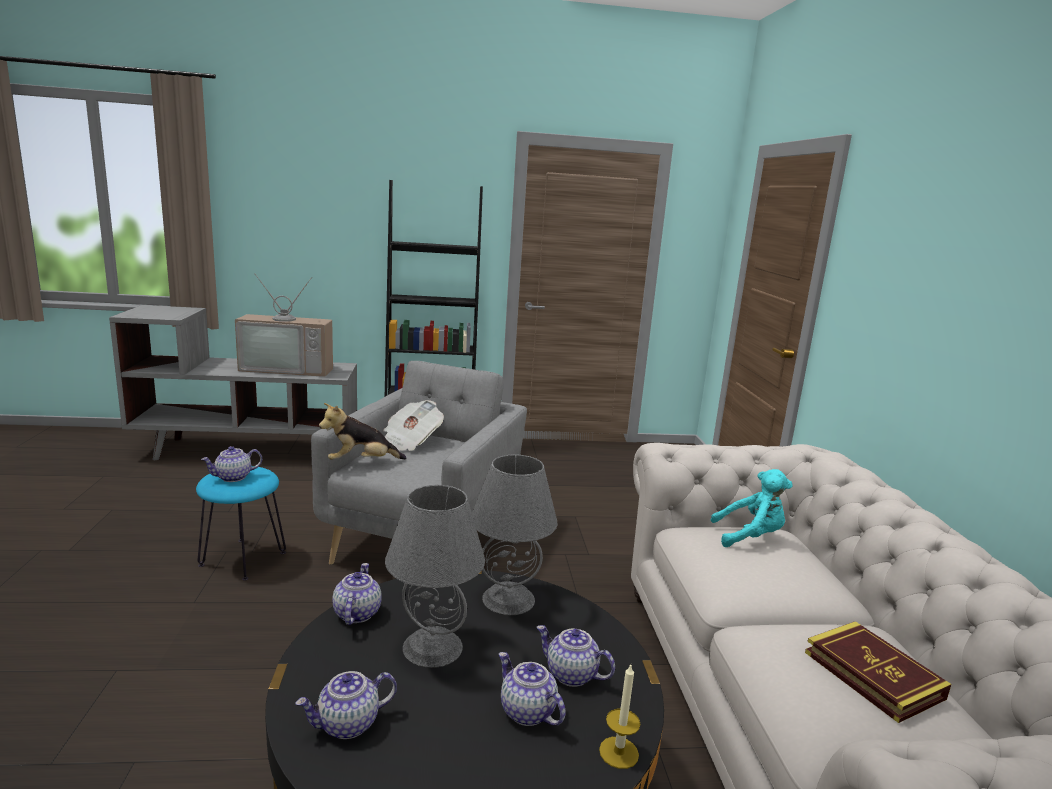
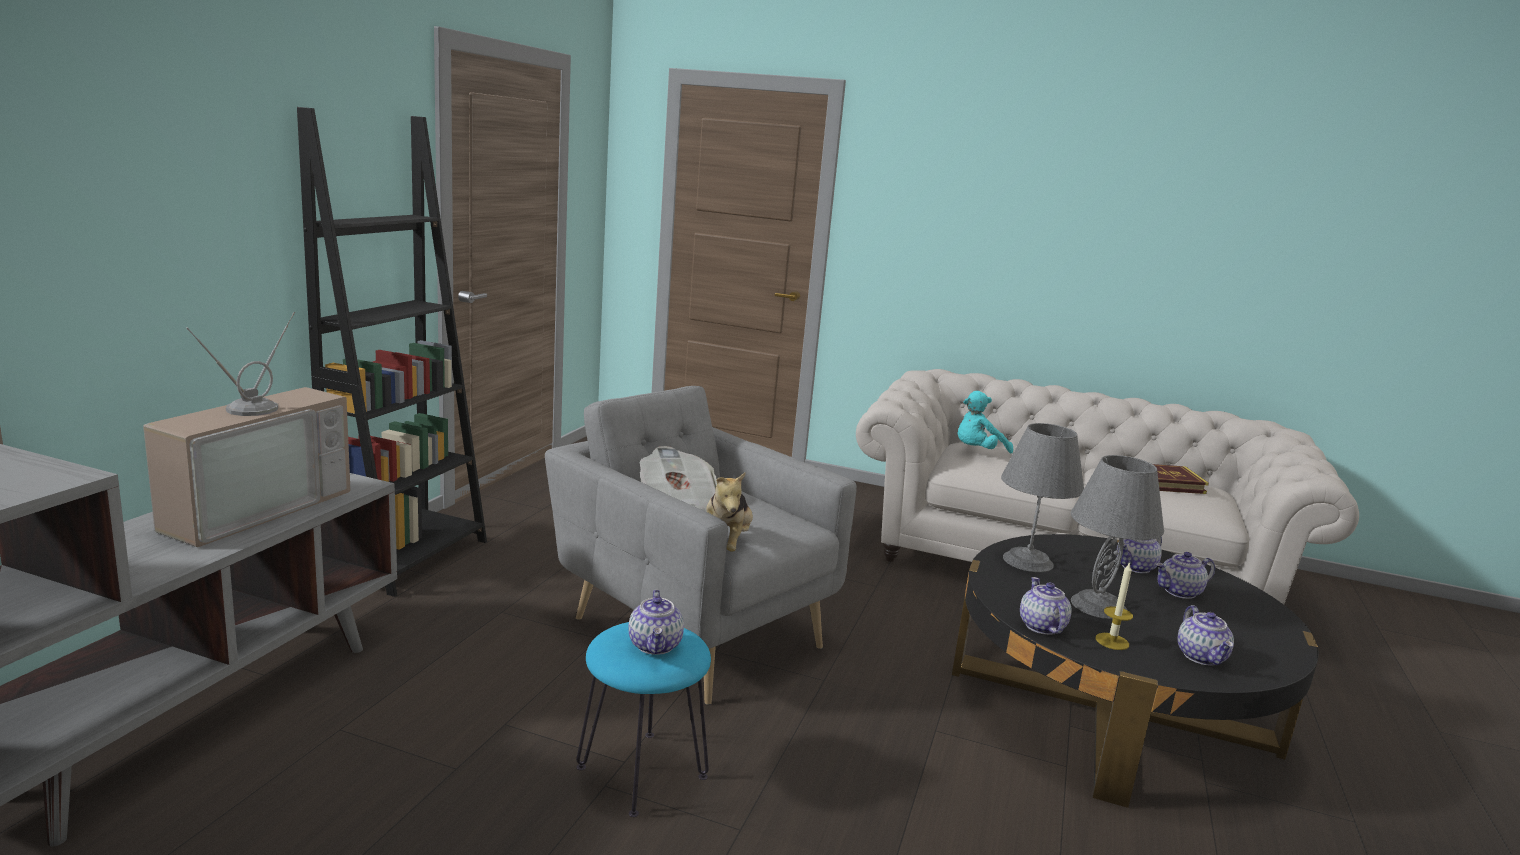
camera: 65 degrees left, 0 degrees up
teapot [332,563,382,625] -> teapot turned 60 degrees clockwise [1020,577,1072,635]
candle [599,665,640,769] -> candle moved to [1095,562,1133,650]
turquoise plush toy [710,469,792,547] -> turquoise plush toy turned 150 degrees counterclockwise [958,391,1013,454]

